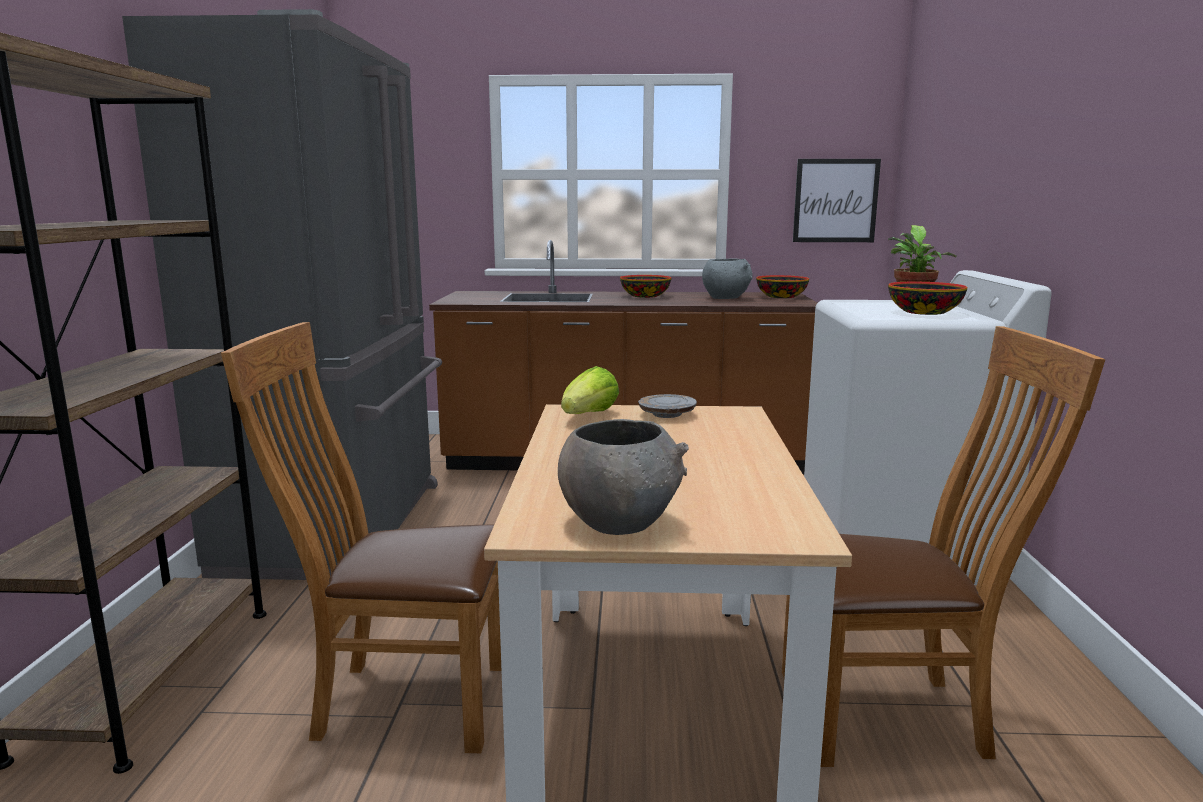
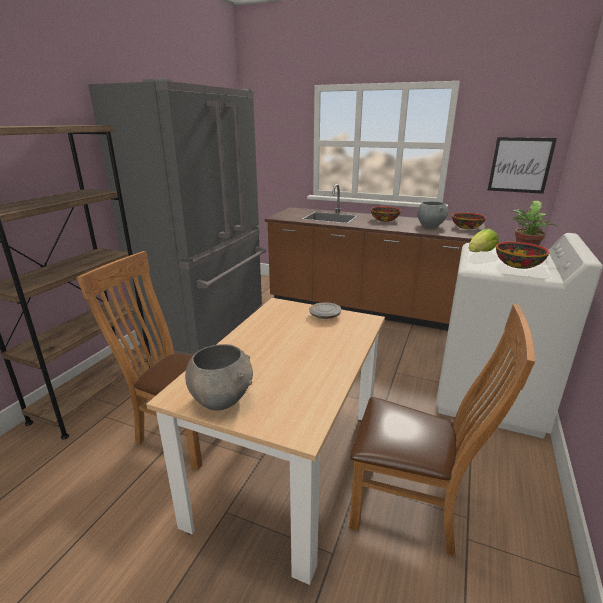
camera: 20 degrees right, 10 degrees up
lettuce [561,366,619,414] -> lettuce moved to [469,228,499,252]

